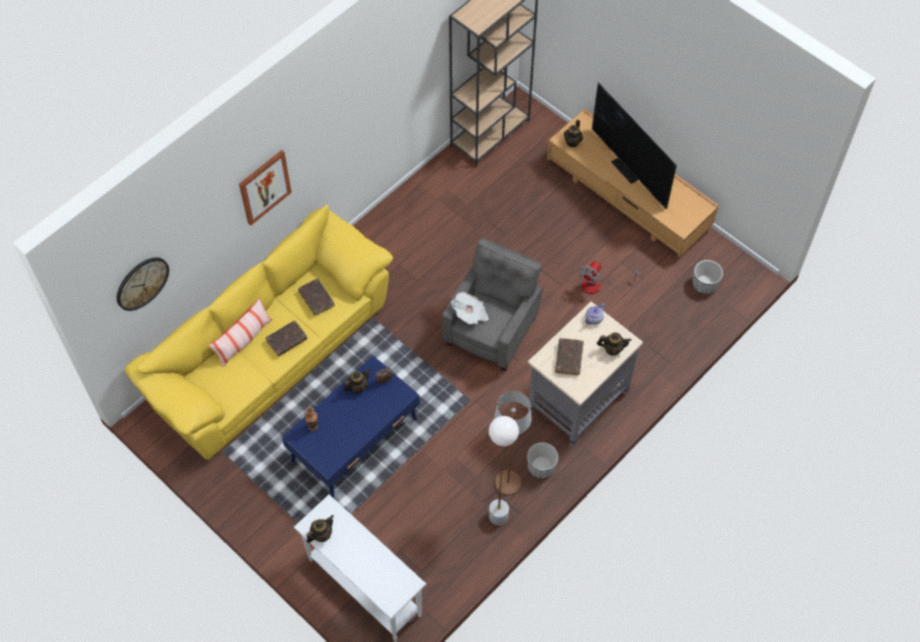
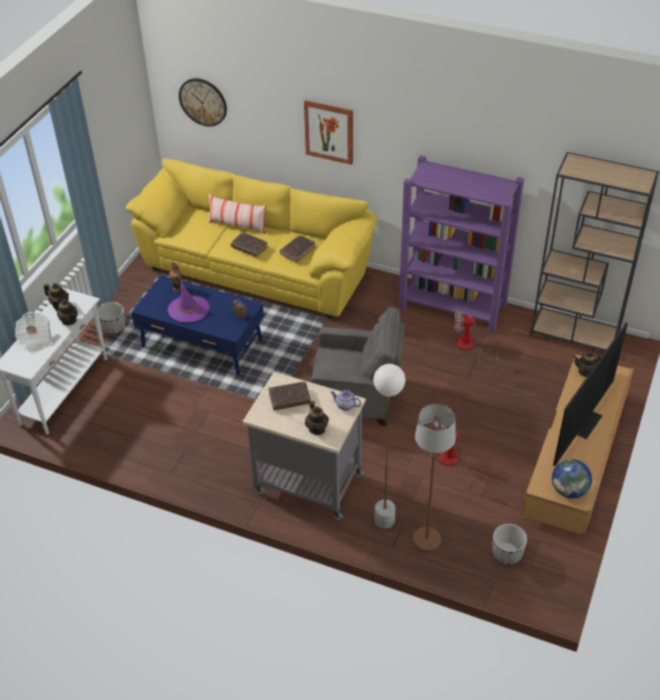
camera: 70 degrees right, 15 degrees down
teapot [344,368,370,393] -> teapot moved to [53,299,78,325]
newspaper [452,292,489,325] -> newspaper moved to [15,312,51,354]
white floor lamp [489,416,519,525] -> white floor lamp moved to [373,364,406,529]
brown floor lamp [494,391,532,496] -> brown floor lamp moved to [413,404,456,552]
planter [527,442,558,479] -> planter moved to [97,302,126,335]
none -> purple hat [168,283,209,323]
none -> purple bookcase [399,155,524,333]
none -> fan [454,309,499,367]
none -> globe [552,459,592,499]

